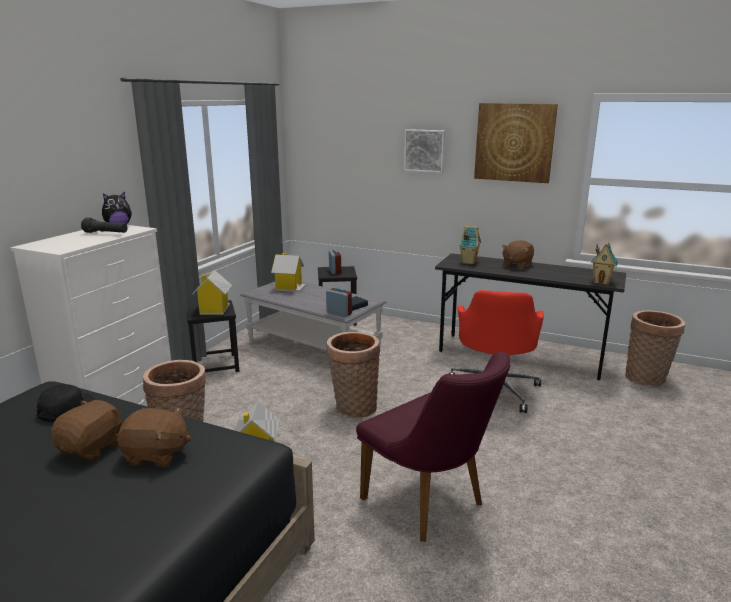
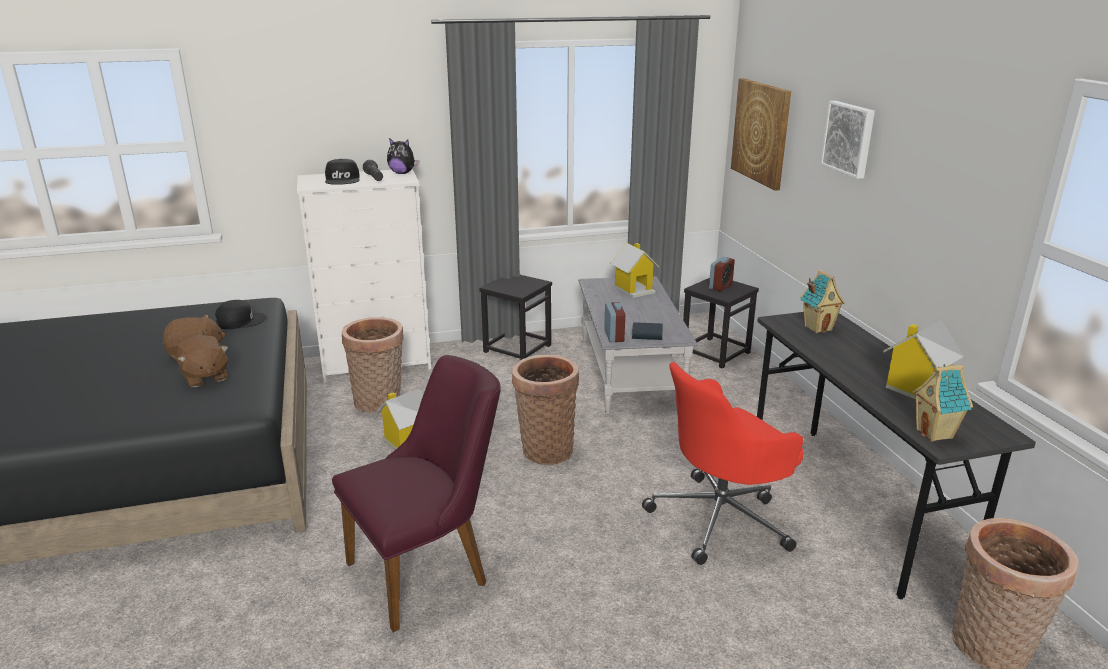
camera: 50 degrees right, 5 degrees up
toy house [192,270,232,315] -> toy house moved to [883,321,964,399]
purple chair [356,352,511,542] -> purple chair turned 135 degrees counterclockwise [332,355,500,632]
picture [474,103,558,183] -> picture moved to [731,78,791,191]
brown plush toy [502,240,534,269] -> none
none -> black cap [325,159,360,185]

